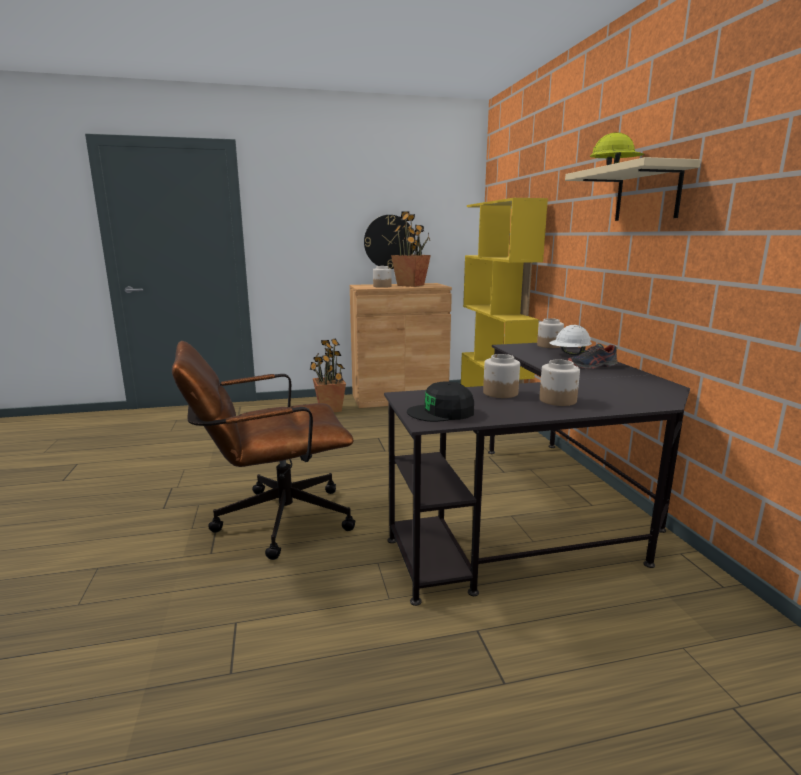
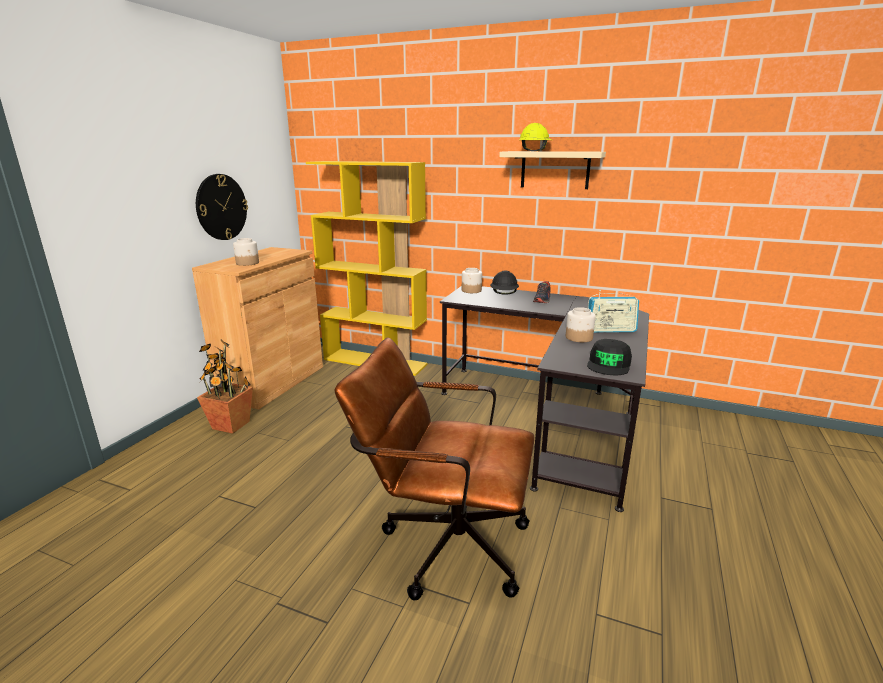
camera: 55 degrees left, 5 degrees up
brown office chair [172,341,355,560] -> brown office chair turned 90 degrees clockwise [335,337,535,600]
potted plant [391,211,431,287] -> none
jar [539,360,580,406] -> radio [588,290,639,332]
white hard hat [550,325,592,355] -> black hard hat [490,270,519,295]

